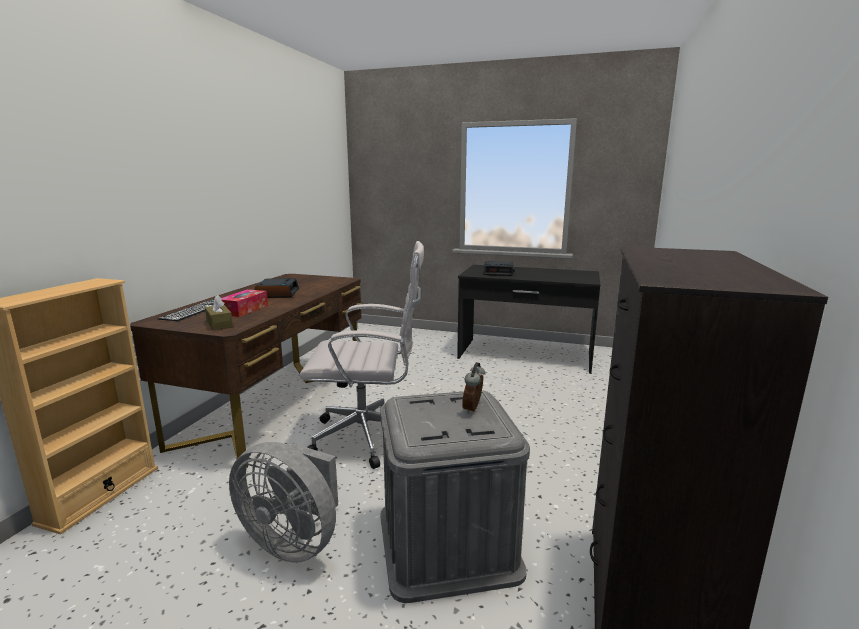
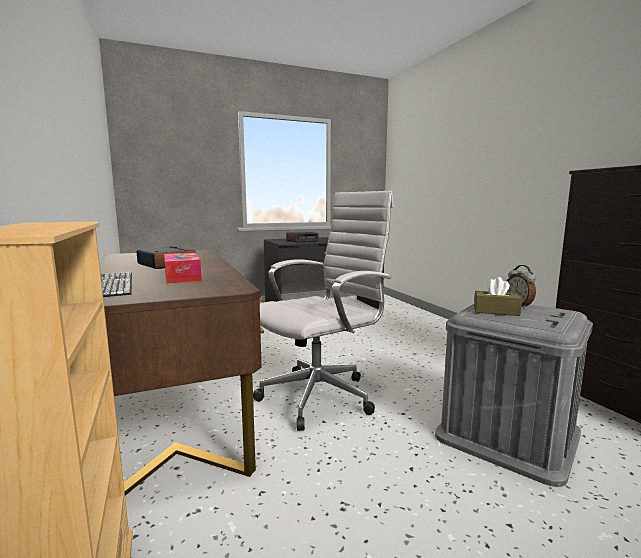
camera: 40 degrees left, 5 degrees down
brown tissue box [205,295,233,330] -> brown tissue box moved to [474,277,522,316]
grey fan [229,442,338,563] -> none

